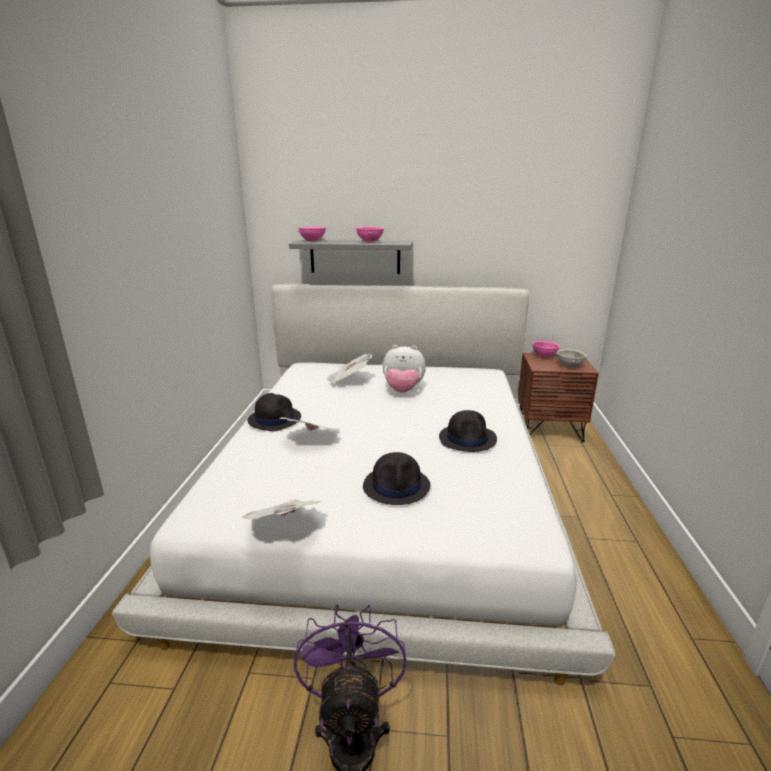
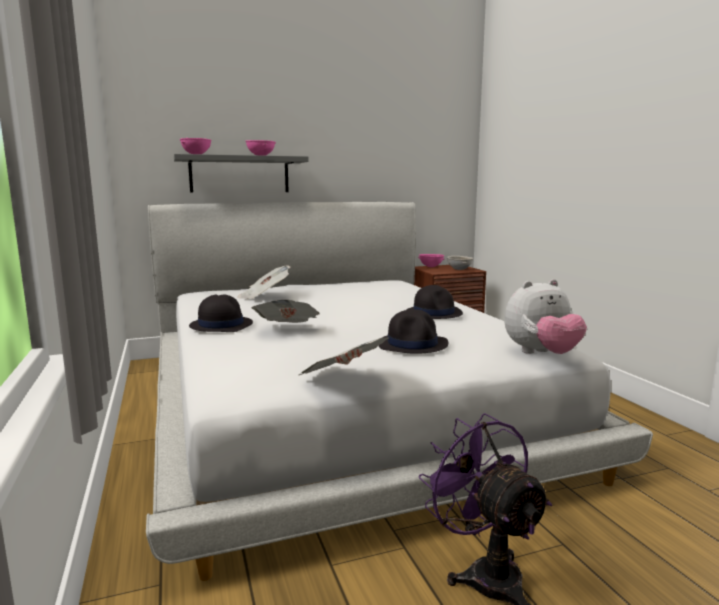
camera: 25 degrees left, 10 degrees down
plush toy [383,345,426,393] -> plush toy moved to [504,279,587,354]

